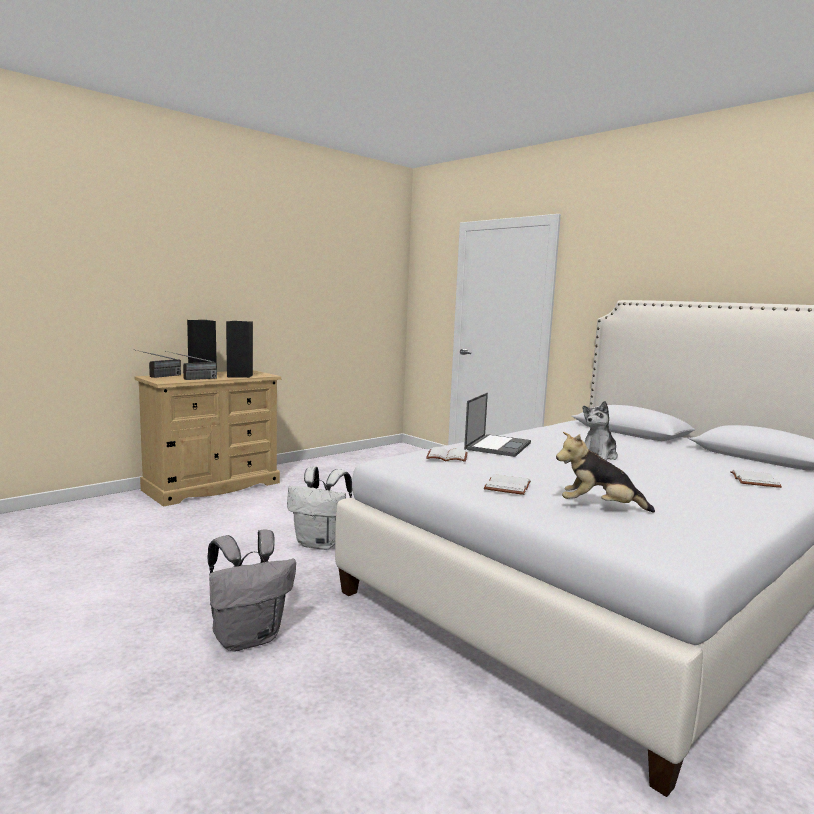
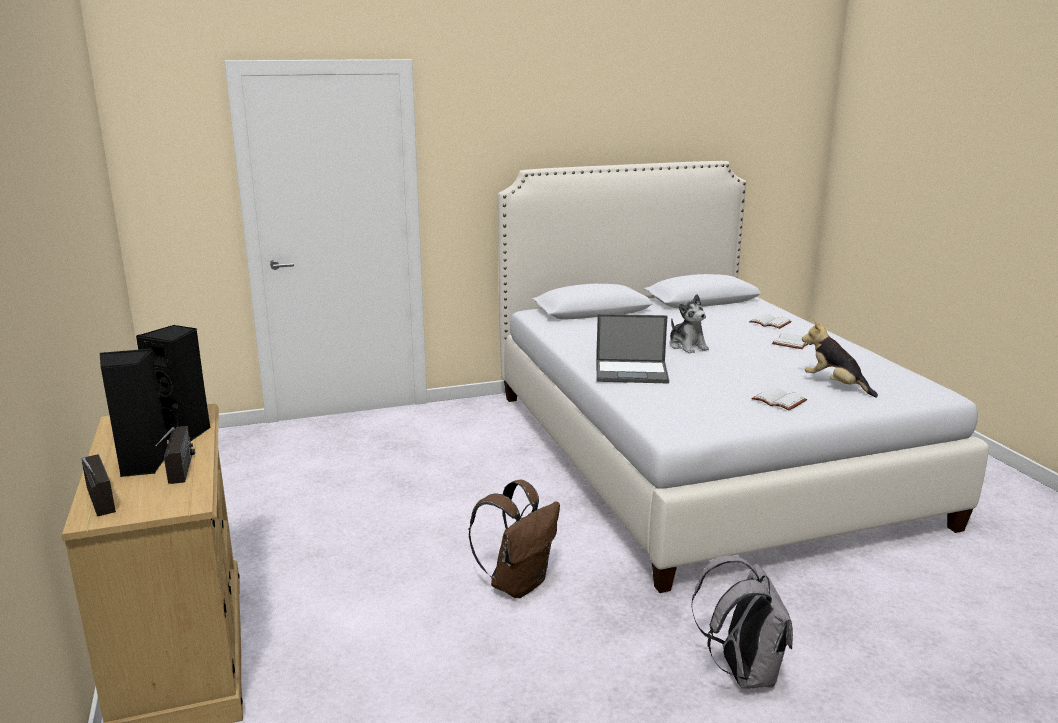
camera: 65 degrees left, 10 degrees up
white backpack [287,466,352,550] -> brown backpack [469,479,560,598]
white book [426,447,468,462] -> white book moved to [772,333,808,349]
laptop [464,393,531,457] -> laptop turned 135 degrees clockwise [596,314,669,383]
plush toy [556,432,655,513] -> plush toy turned 105 degrees clockwise [802,320,878,397]

